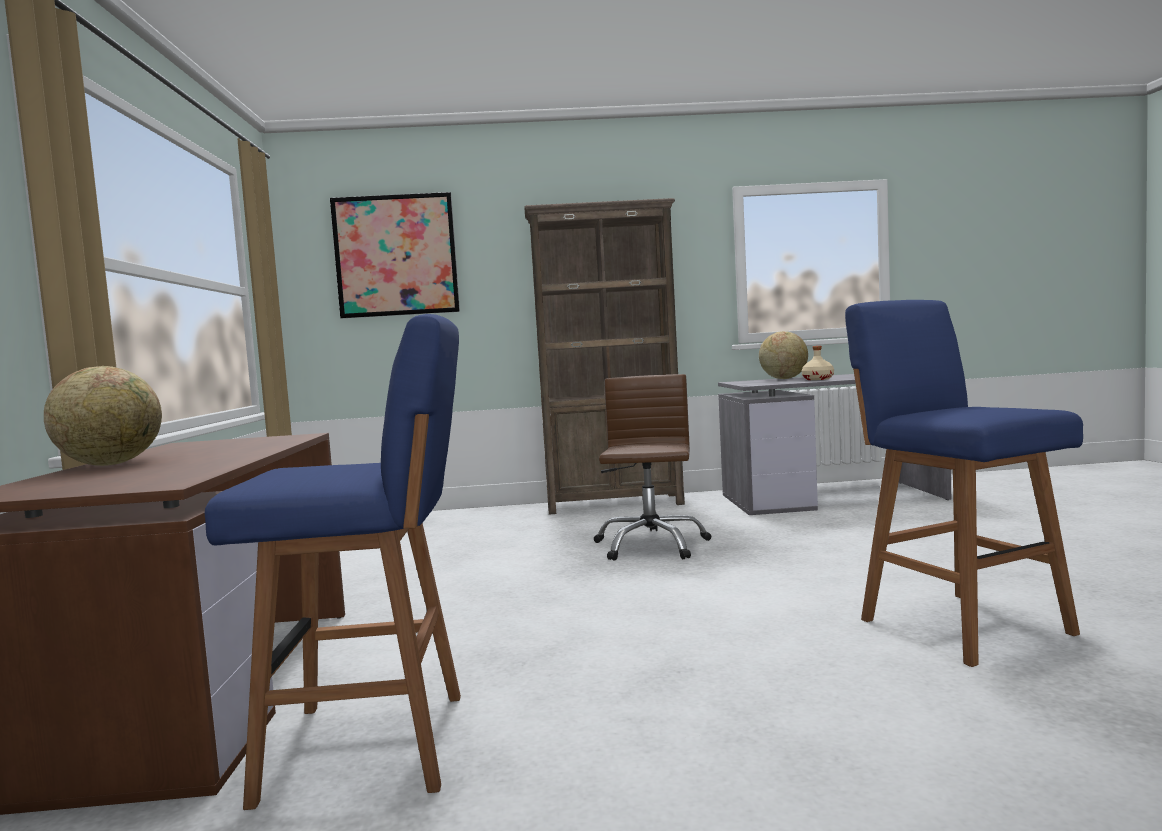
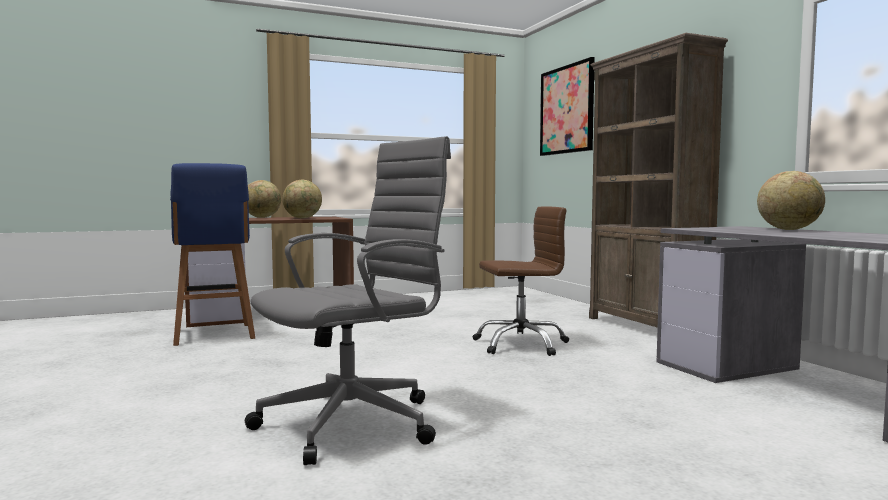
camera: 70 degrees right, 0 degrees up
beige bottle [802,346,834,380] -> none
blue stool [845,300,1083,667] -> grey office chair [245,136,451,465]
none -> globe [282,180,322,218]

